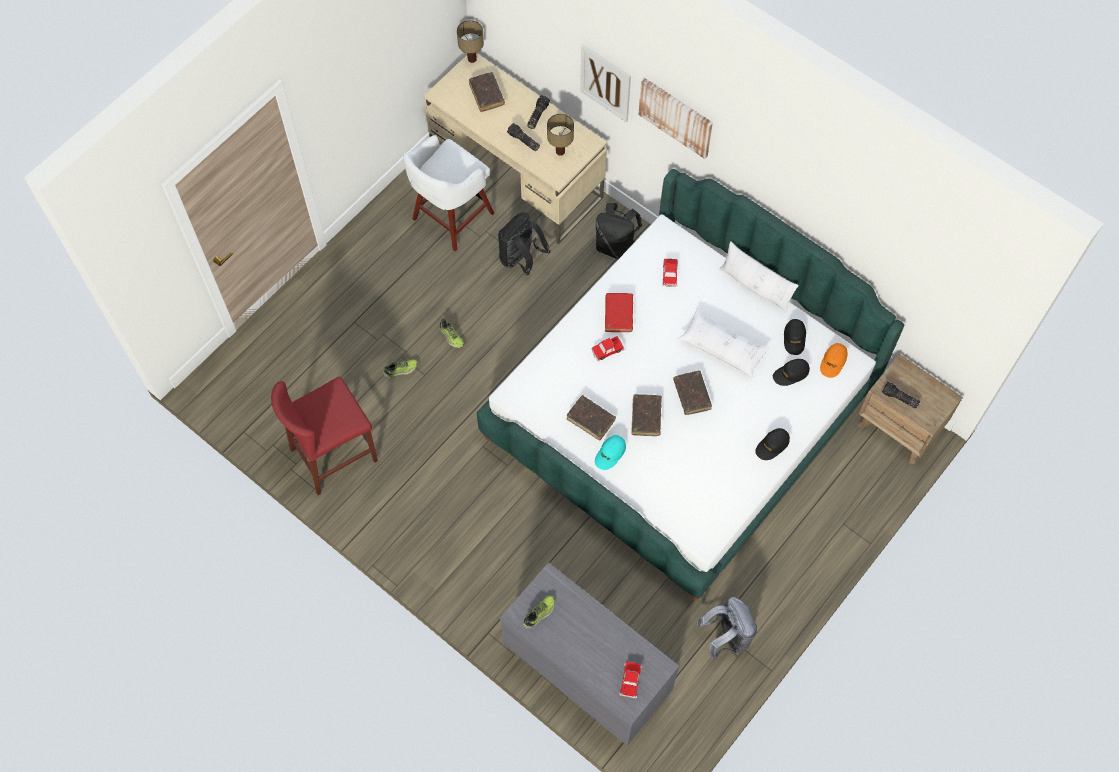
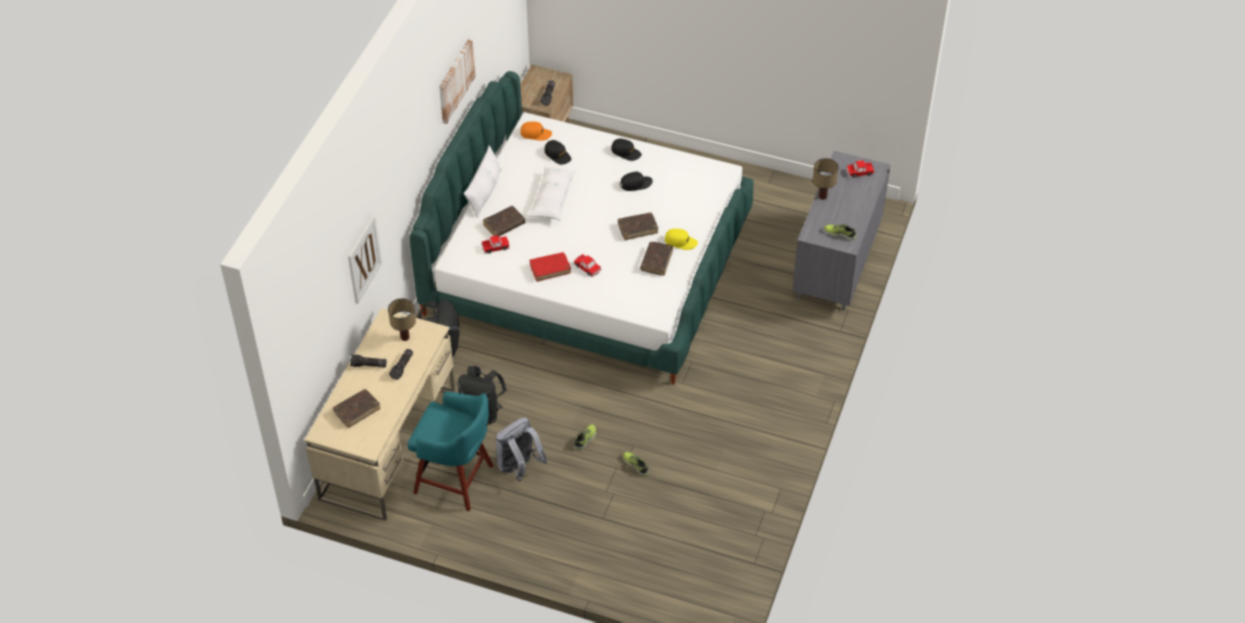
camera: 110 degrees left, 15 degrees down
red stool [271,377,378,495] -> none
white stool [403,135,495,251] -> turquoise stool [407,391,493,511]
table lamp [457,20,484,63] -> table lamp moved to [813,158,839,200]
turquoise cap [595,435,626,470] -> yellow cap [665,229,698,250]
picture [638,78,713,159] -> picture moved to [439,39,476,124]
brown book [673,370,712,415] -> brown book moved to [483,206,525,236]
grey backpack [696,597,757,660] -> grey backpack moved to [495,417,548,481]
black cap [784,319,806,355] -> black cap moved to [620,172,653,191]

